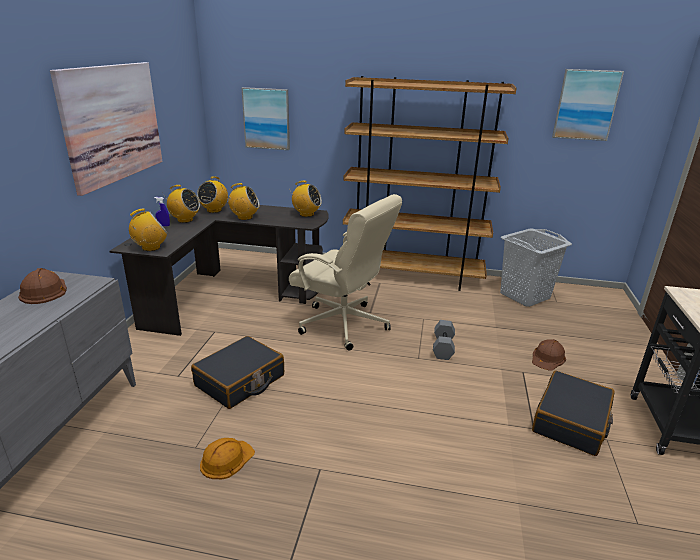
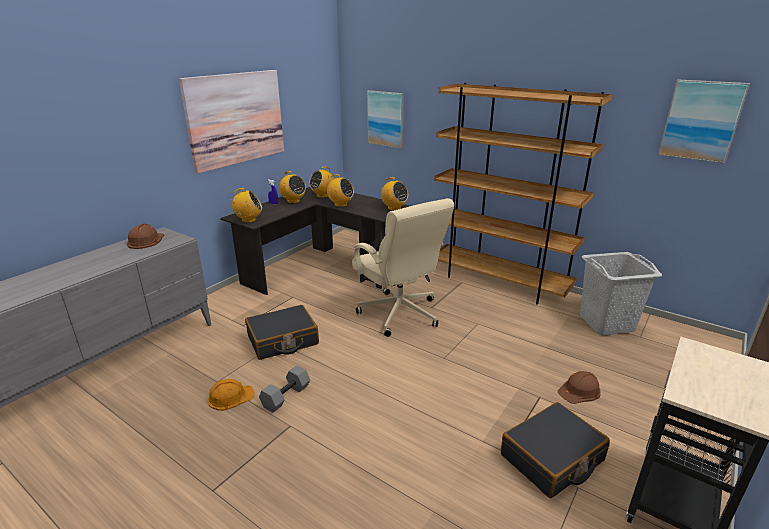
camera: 25 degrees right, 0 degrees up
grey dumbbell [433,320,455,360] -> grey dumbbell moved to [259,365,310,413]

